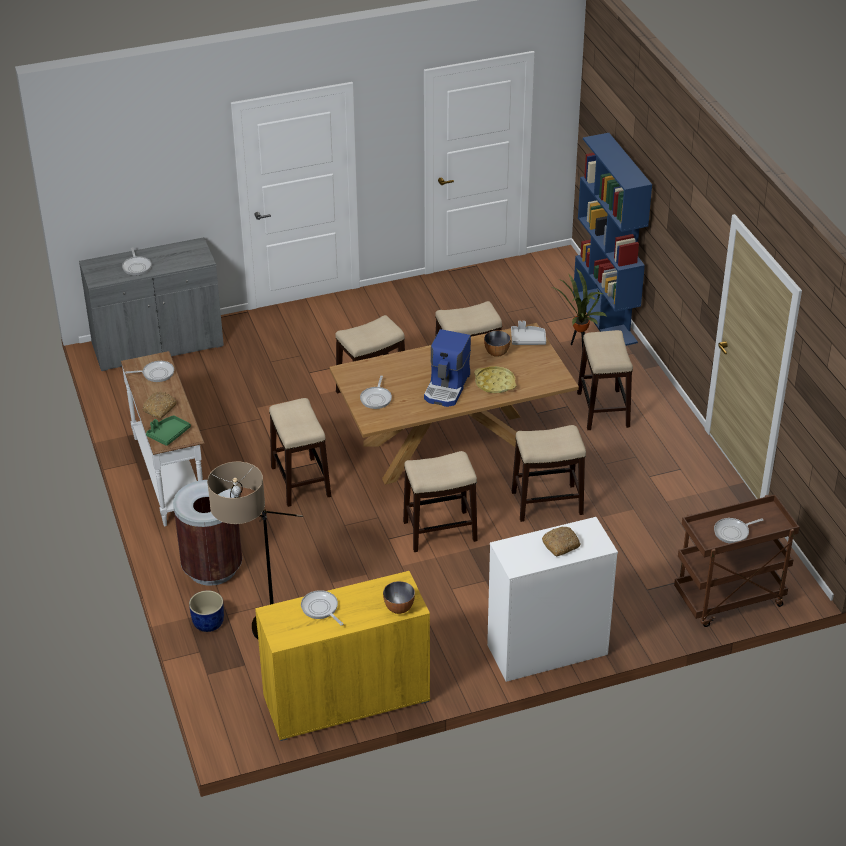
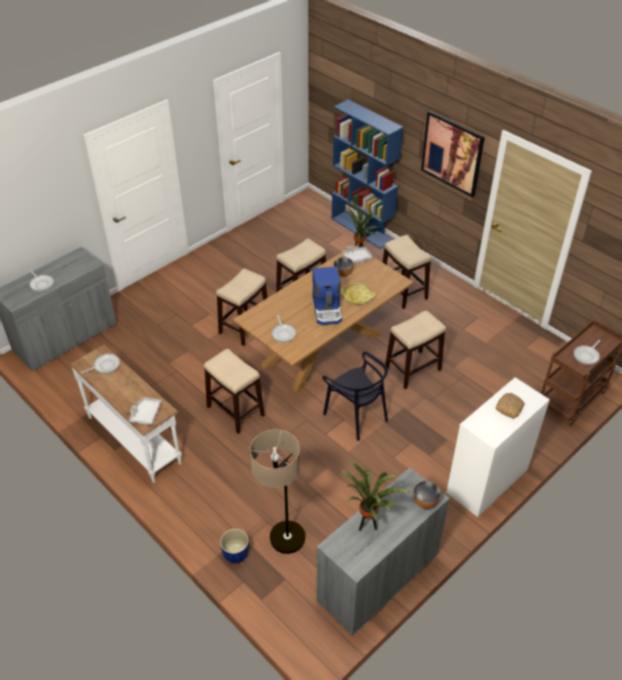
camera: 25 degrees left, 5 degrees up
bread [143,392,177,418] -> none
green tray [146,416,191,446] -> grey tray [129,397,161,425]
brown trash can [173,480,242,586] -> none
yellow cabinet [255,571,430,741] -> grey cabinet [316,467,450,636]
frying pan [301,590,343,625] -> potted plant [339,461,411,531]
stool [403,451,478,552] -> black chair [322,352,388,441]
none -> picture [421,110,485,198]

